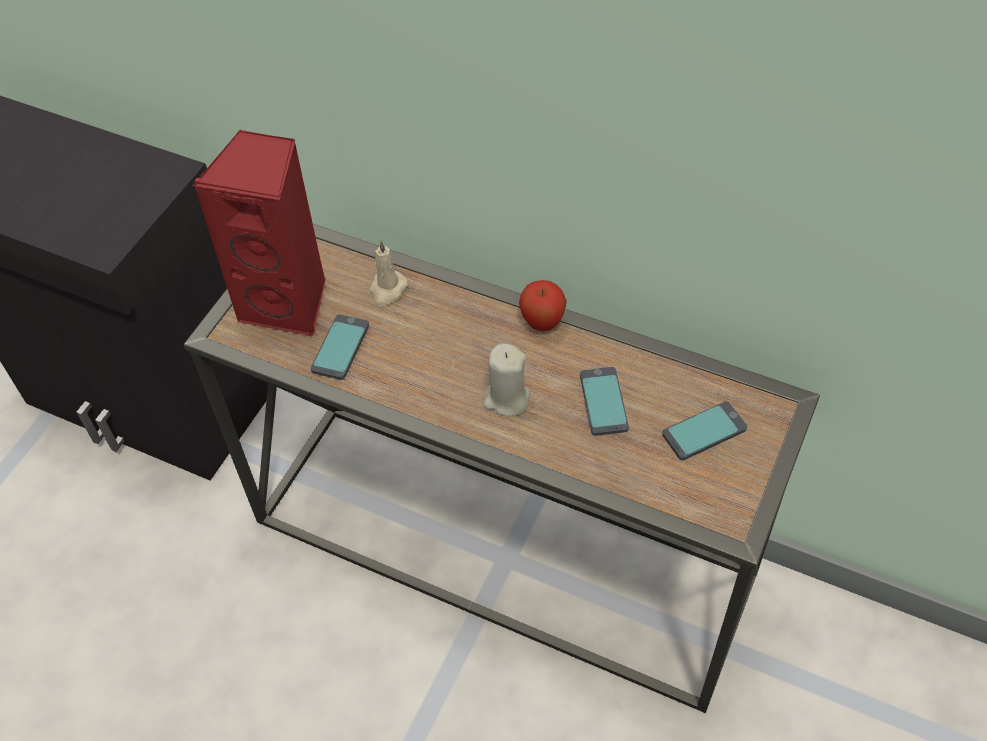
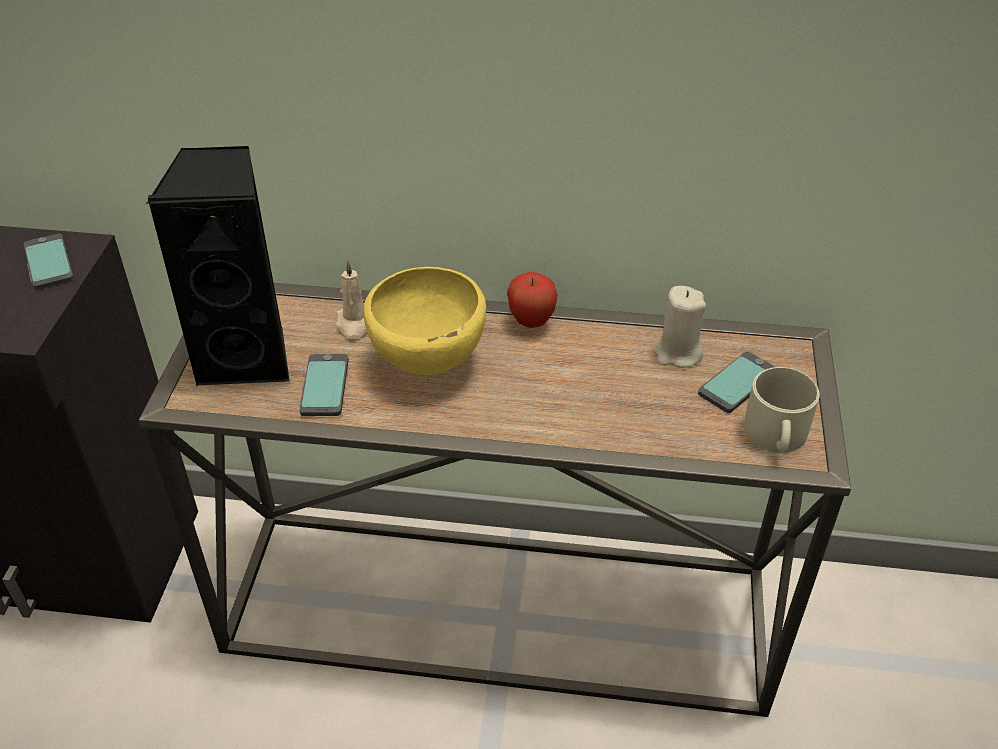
camera: 20 degrees left, 10 degrees down
red speaker [192,129,326,336] -> black speaker [146,146,290,386]
beige candle [483,343,531,416] -> beige candle moved to [653,286,706,368]
phone [580,367,629,436] -> phone moved to [23,233,74,290]
none -> yellow bowl [363,267,486,375]
none -> beige mug [744,367,820,453]

